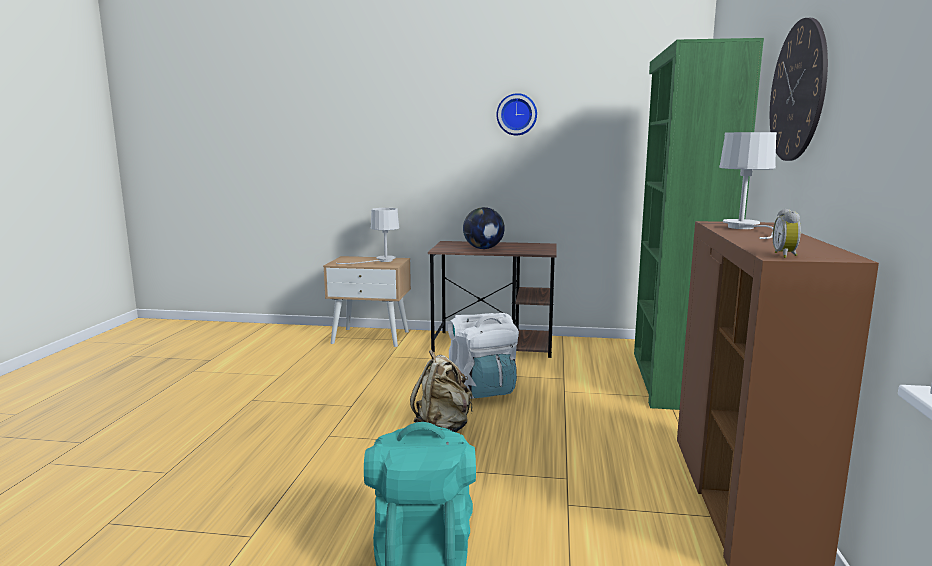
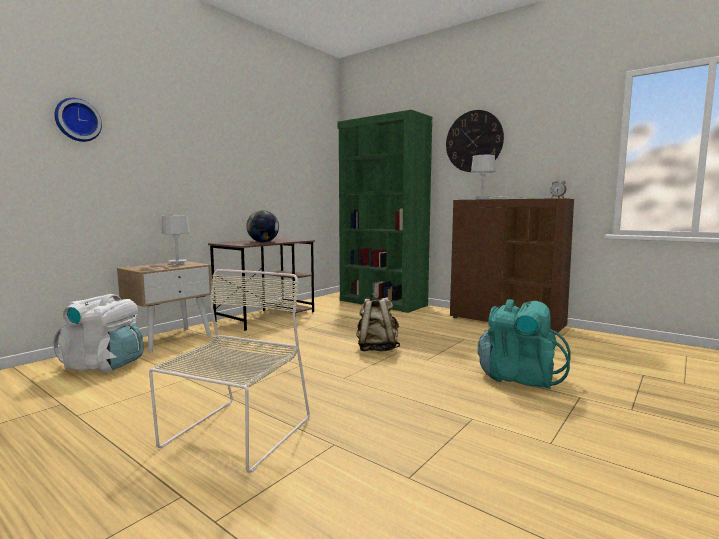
camera: 60 degrees left, 5 degrees down
white backpack [448,313,519,399] -> white backpack moved to [53,294,143,373]
wall clock [496,93,537,135] -> wall clock moved to [54,98,102,142]
none -> beige chair [149,269,310,473]

